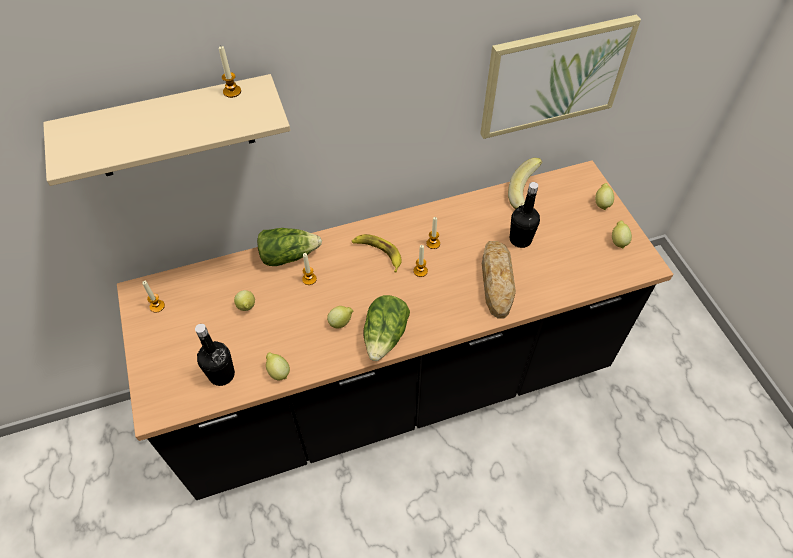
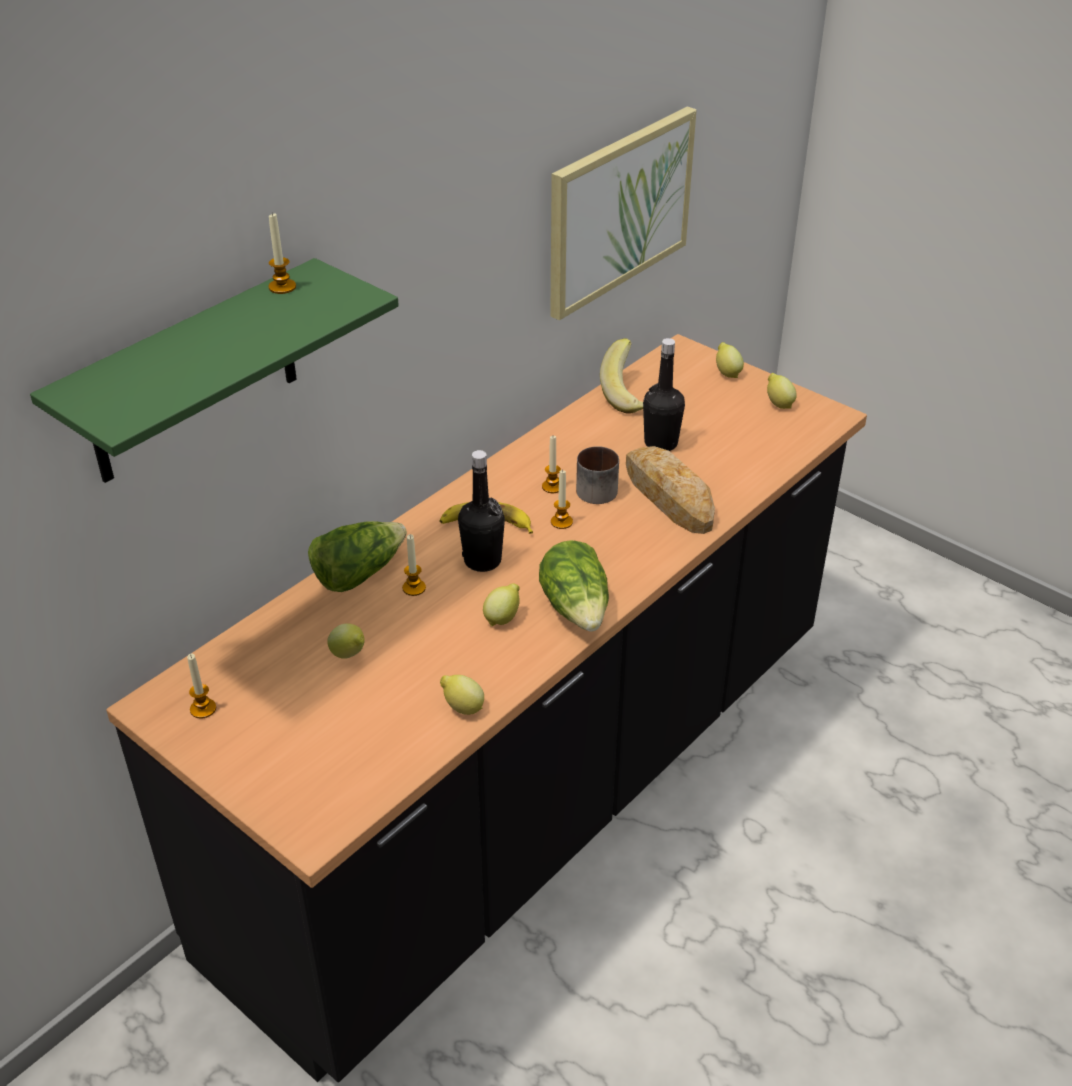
camera: 30 degrees left, 15 degrees down
beige shelf [43,74,290,186] -> green shelf [30,258,399,483]
black bottle [195,324,235,386] -> black bottle moved to [458,450,505,572]
none -> mug [576,446,619,504]

